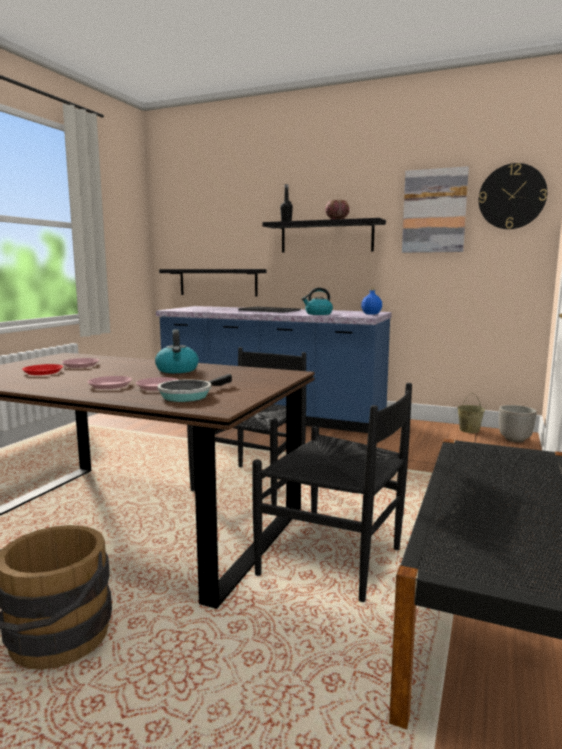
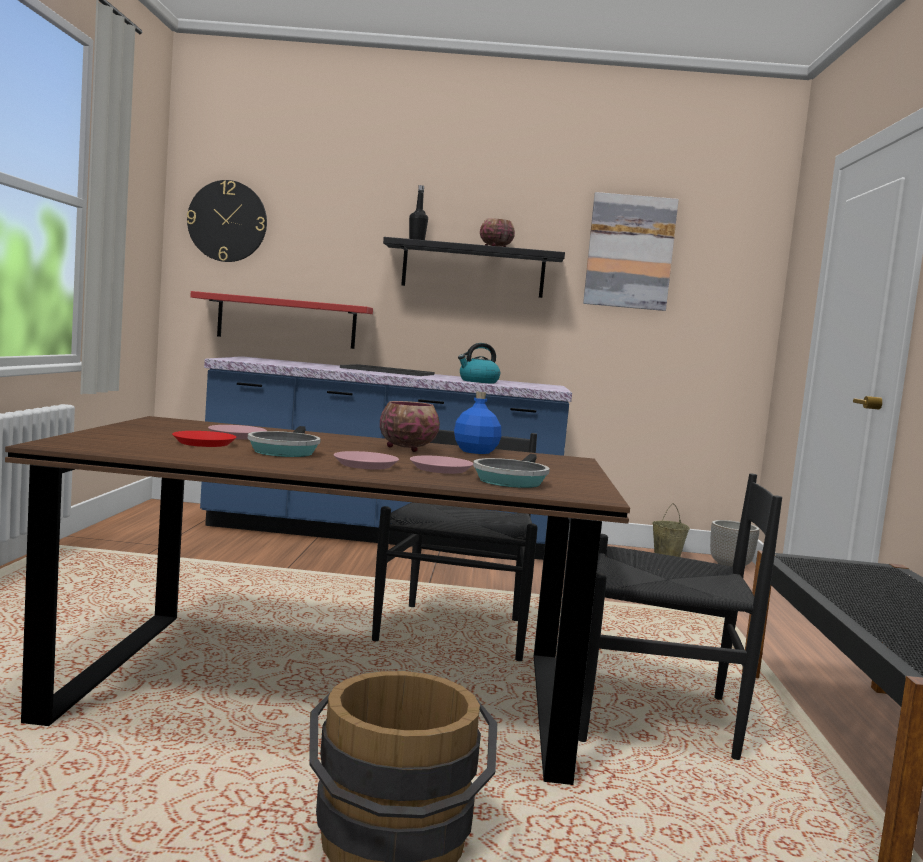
camera: 20 degrees left, 5 degrees down
kettle [155,329,199,373] -> bowl [380,401,440,452]
black shelf [159,269,267,296] -> red shelf [190,291,373,349]
blue bottle [361,288,382,314] -> blue bottle moved to [454,392,501,454]
wall clock [479,163,547,229] -> wall clock moved to [187,180,267,262]
none -> frying pan [248,426,321,457]

